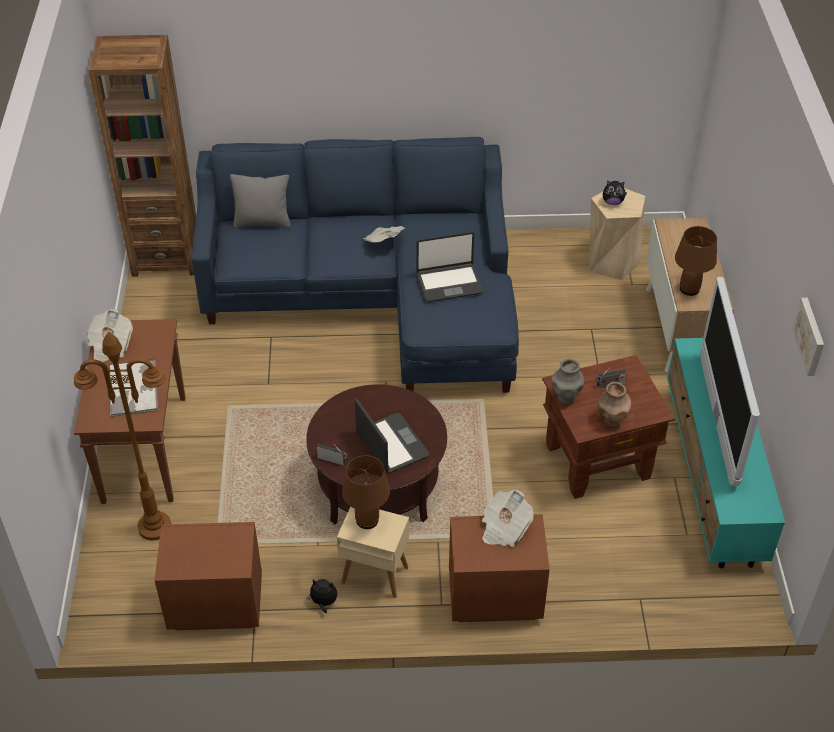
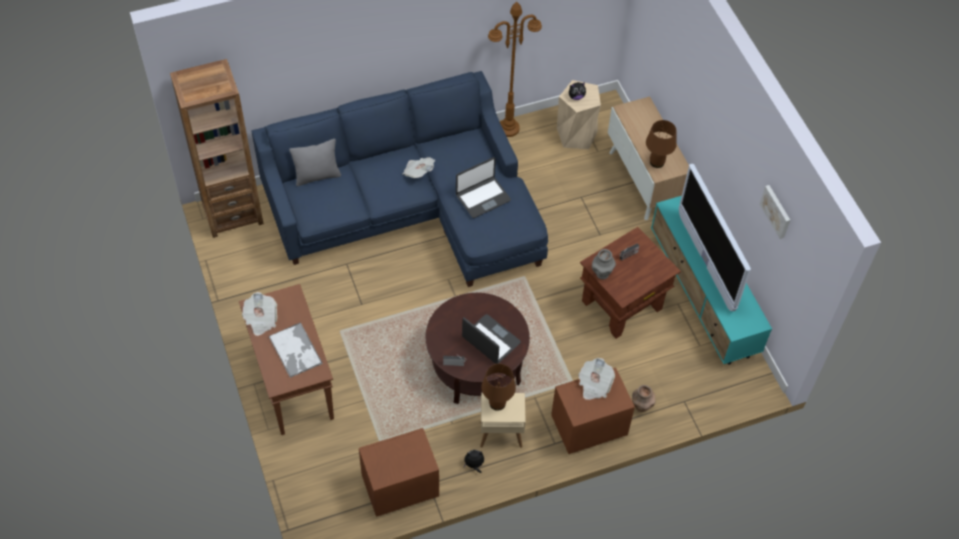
camera: 20 degrees left, 10 degrees up
brown floor lamp [74,332,171,541] -> brown floor lamp moved to [488,2,542,137]
brown vase [598,382,631,427] -> brown vase moved to [632,385,656,412]

